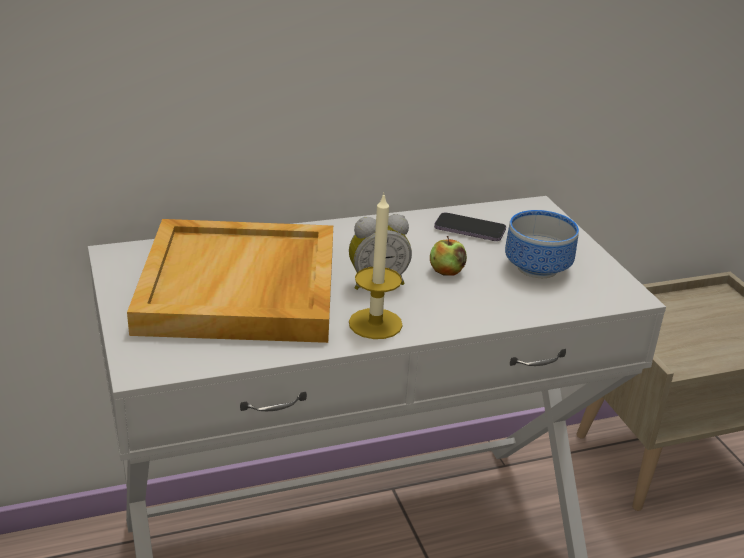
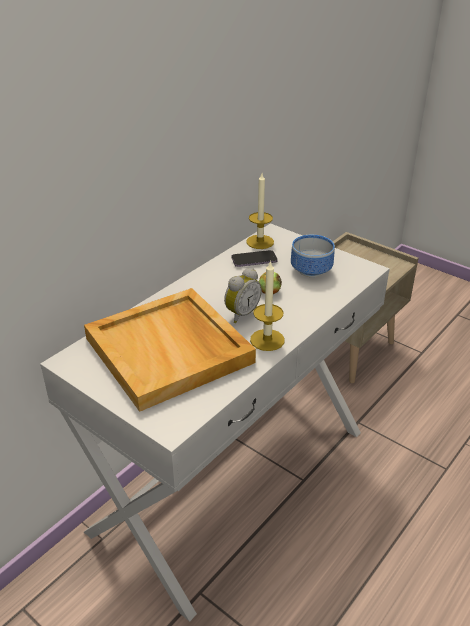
camera: 30 degrees left, 5 degrees up
none -> candle [246,173,274,249]

